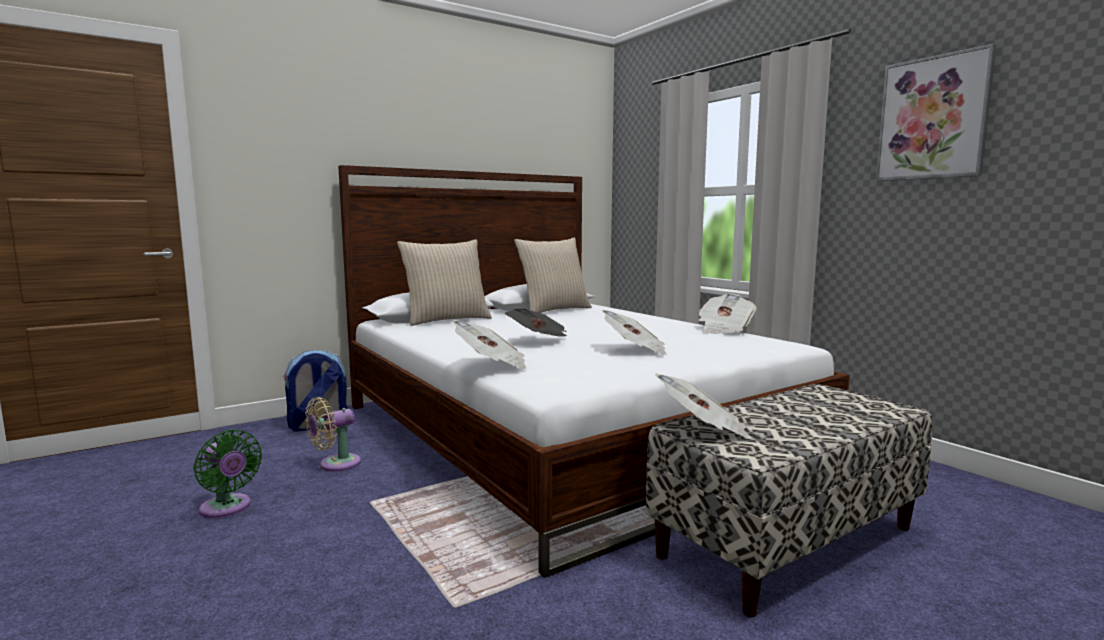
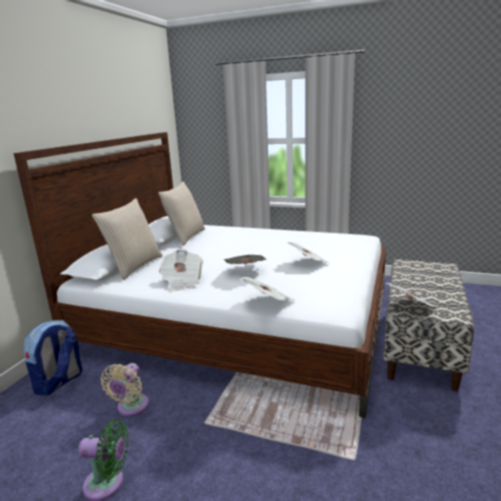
camera: 35 degrees left, 10 degrees up
newspaper [698,294,757,334] -> newspaper moved to [159,249,203,291]
picture [876,44,996,181] -> none

